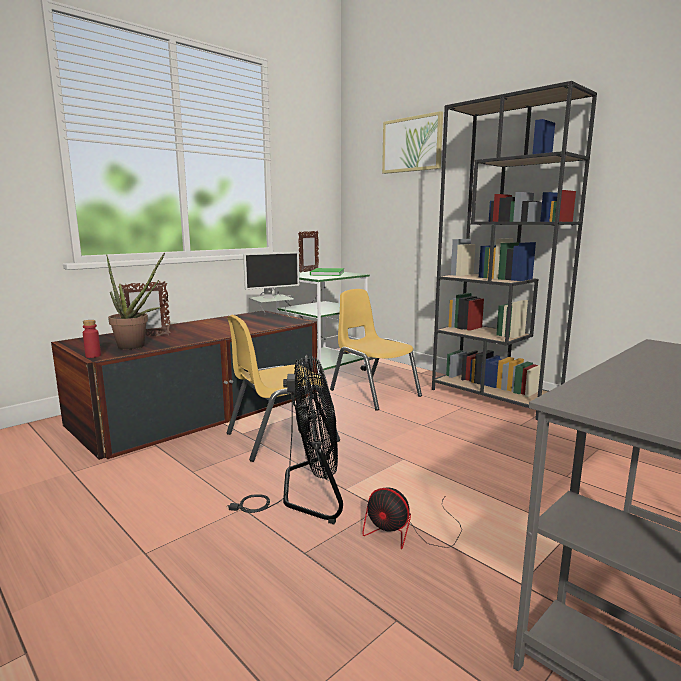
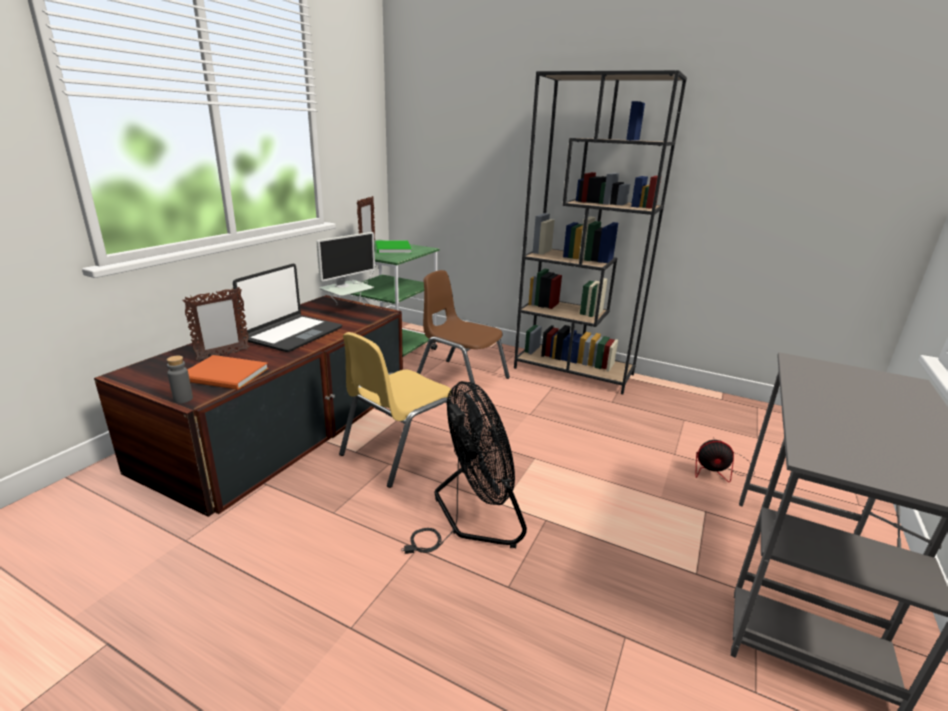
camera: 20 degrees left, 10 degrees up
red bottle [83,320,101,358] -> grey bottle [167,356,193,403]
potted plant [106,252,165,350] -> orange book [188,355,268,390]
yellow chair [330,289,422,411] -> brown chair [417,270,510,401]
fan [362,487,462,549] -> fan moved to [696,437,755,482]
picture [382,111,443,174] -> none
none -> laptop [233,264,342,352]

